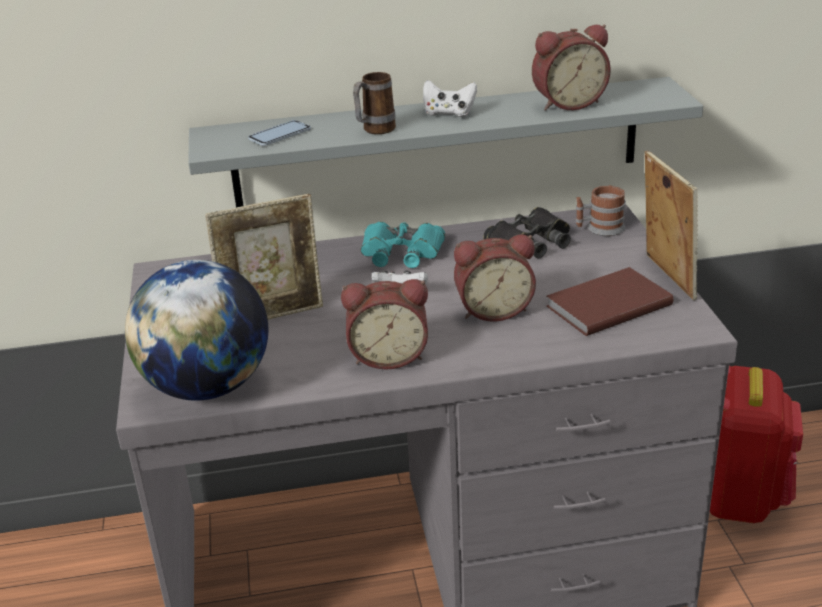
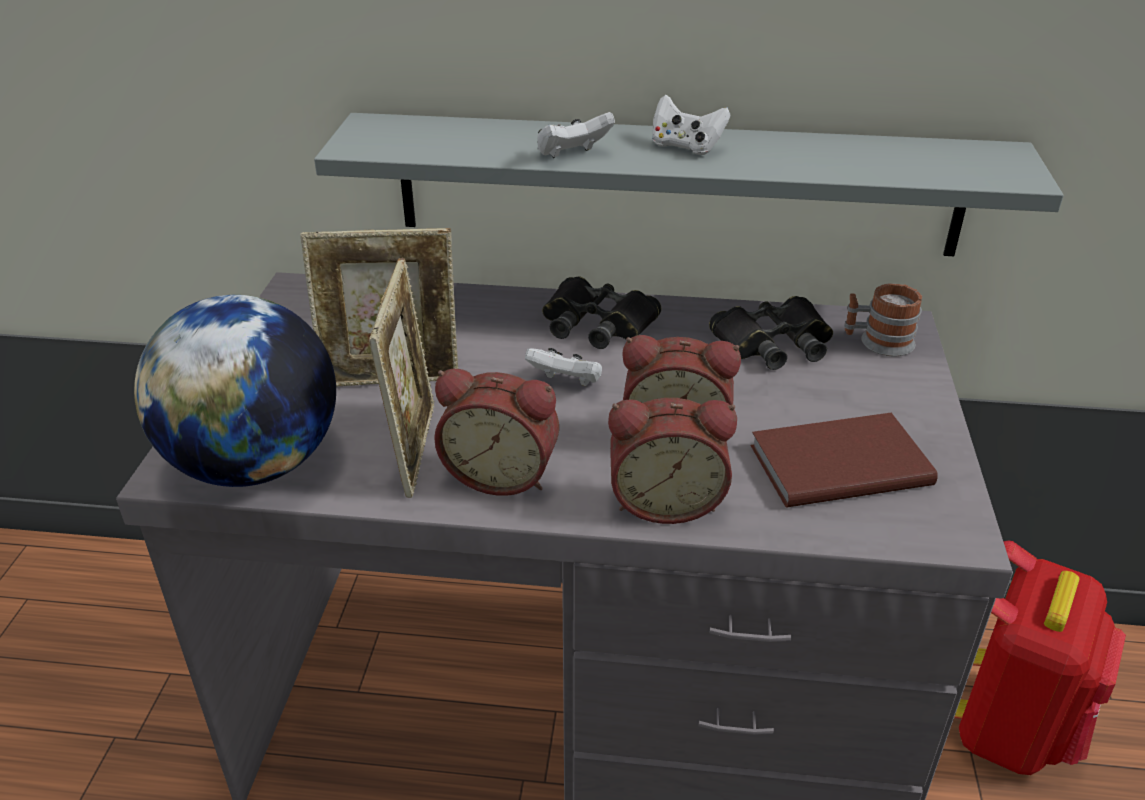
camera: 15 degrees right, 5 degrees up
phone [248,120,311,146] -> none
mug [353,72,396,134] -> white game controller [537,112,615,158]
turquoise binoculars [361,221,445,268] -> black binoculars [542,276,661,349]
alarm clock [532,24,611,111] -> alarm clock moved to [608,398,737,524]
picture frame [645,150,698,300] -> picture frame moved to [369,258,435,498]

